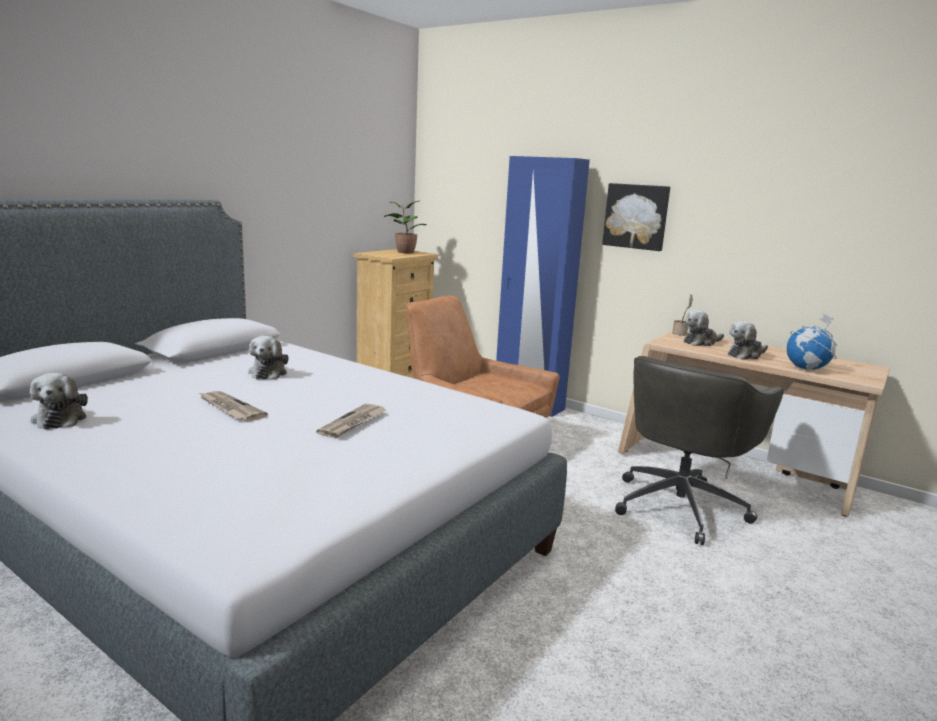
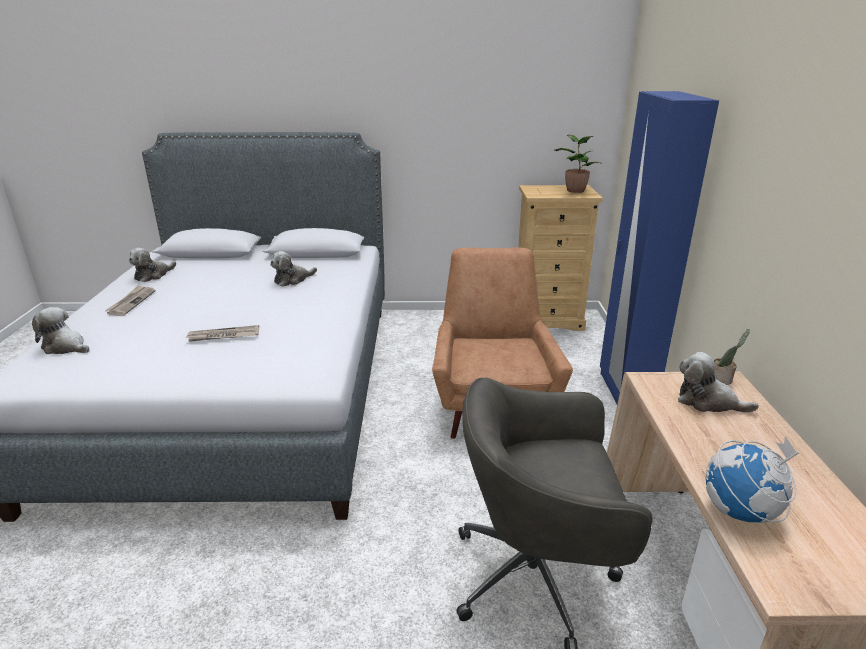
camera: 55 degrees right, 10 degrees up
newspaper [199,391,268,421] -> newspaper moved to [105,285,155,316]
picture [602,183,670,251] -> none
plush toy [728,321,768,359] -> plush toy moved to [32,307,89,354]

